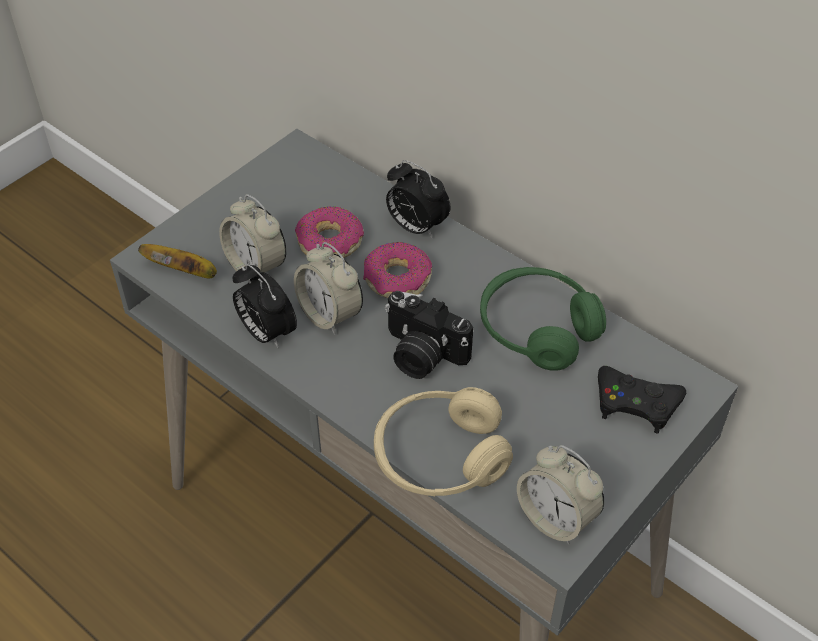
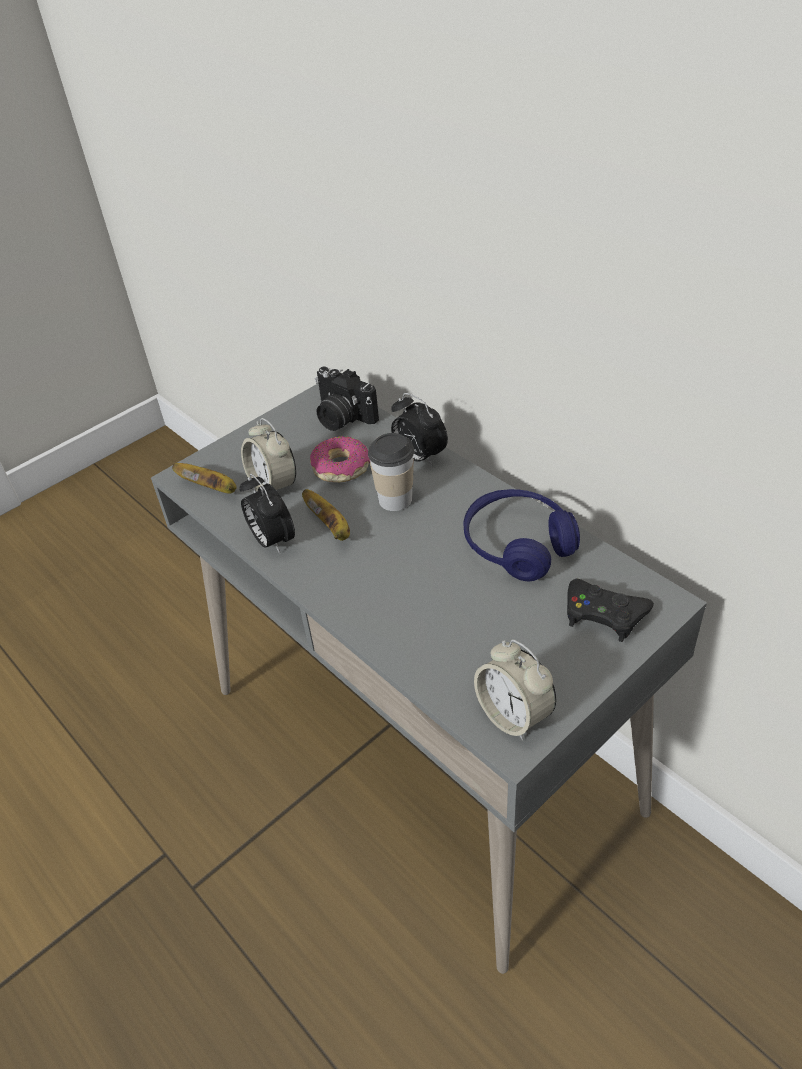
camera: 10 degrees right, 5 degrees down
alarm clock [294,242,363,335] -> banana [302,489,350,541]
donut [363,242,432,298] -> cup [368,433,414,511]
beige headphones [374,387,513,496] -> none
camera [385,291,473,379] -> camera moved to [315,367,379,431]
green headphones [480,267,606,371] -> blue headphones [463,489,580,581]

